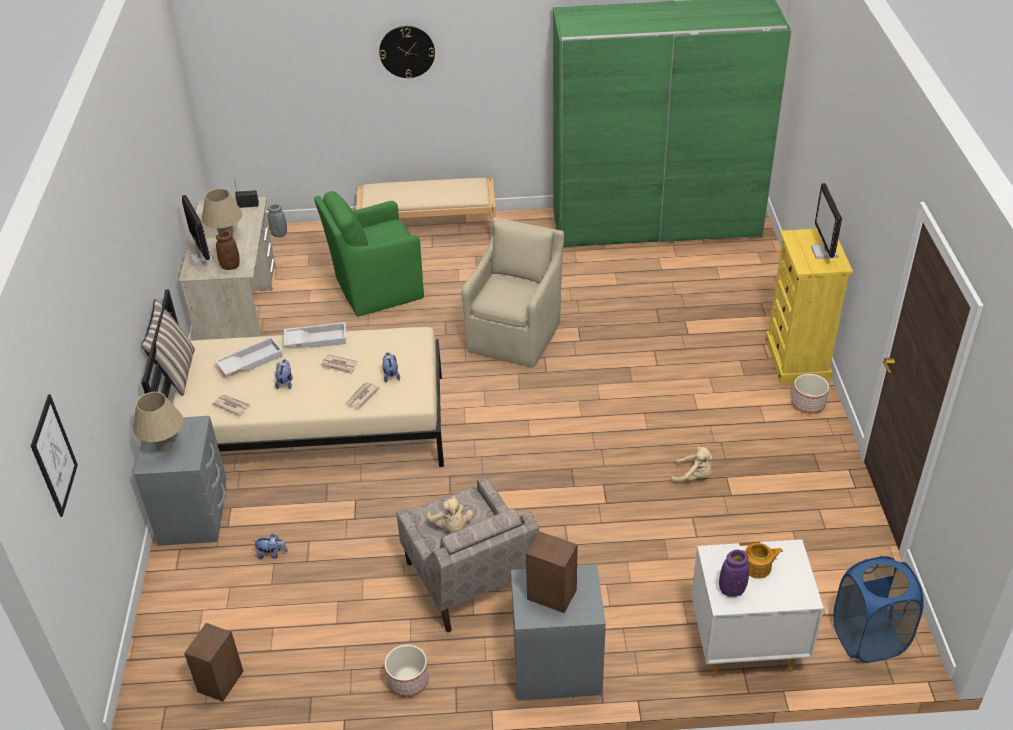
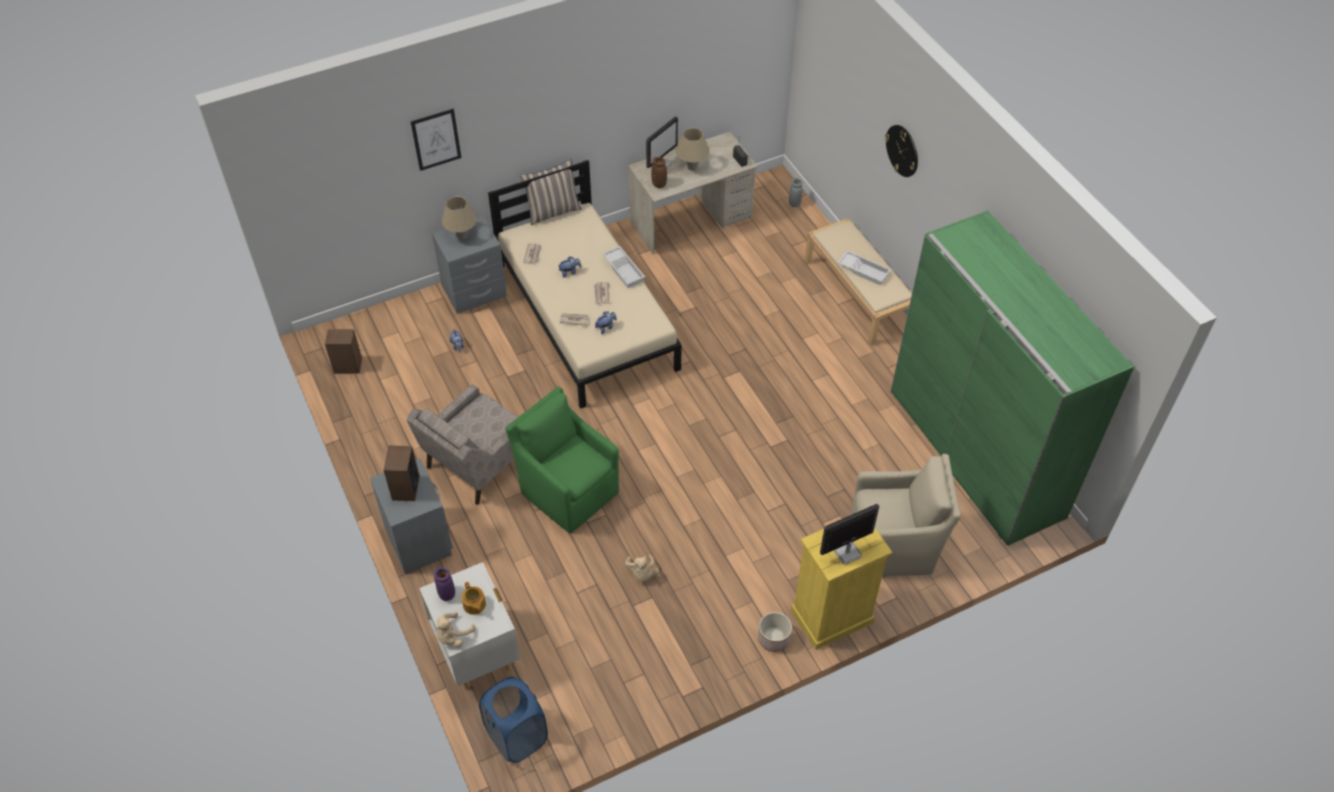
camera: 65 degrees right, 10 degrees up
picture [31,394,78,517] -> picture moved to [411,109,461,171]
white tray [215,337,283,375] -> white tray moved to [838,250,891,286]
green armchair [314,191,424,316] -> green armchair moved to [506,387,619,534]
planter [385,645,429,697] -> none
beige plush toy [427,496,474,532] -> beige plush toy moved to [435,612,476,647]
beige armchair [461,217,564,368] -> beige armchair moved to [851,454,961,576]

